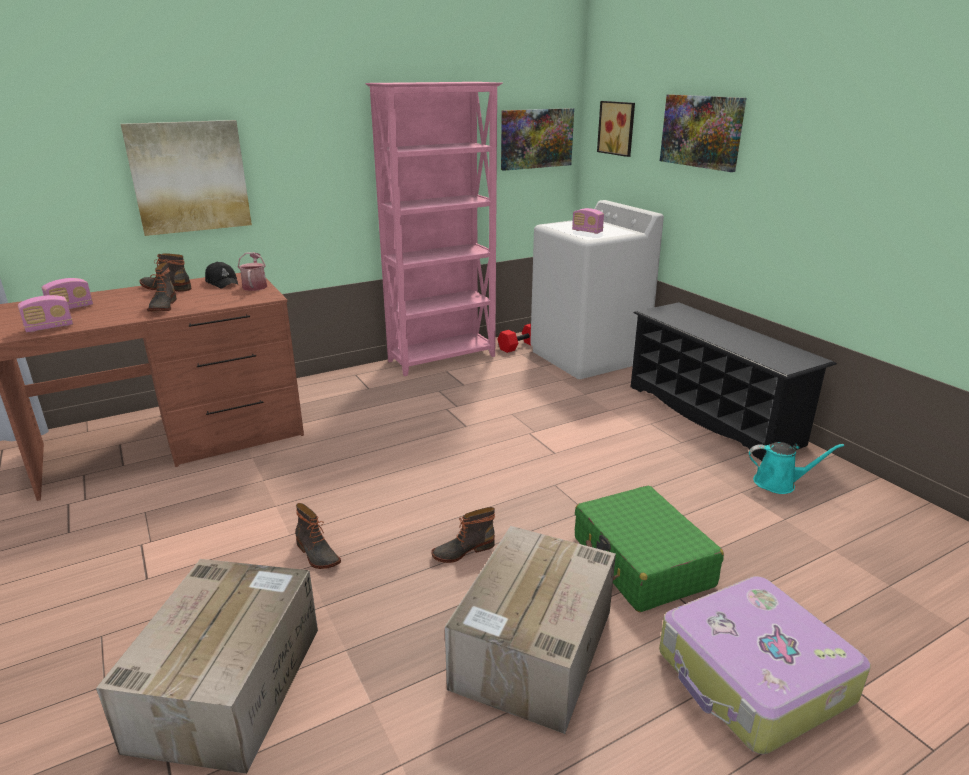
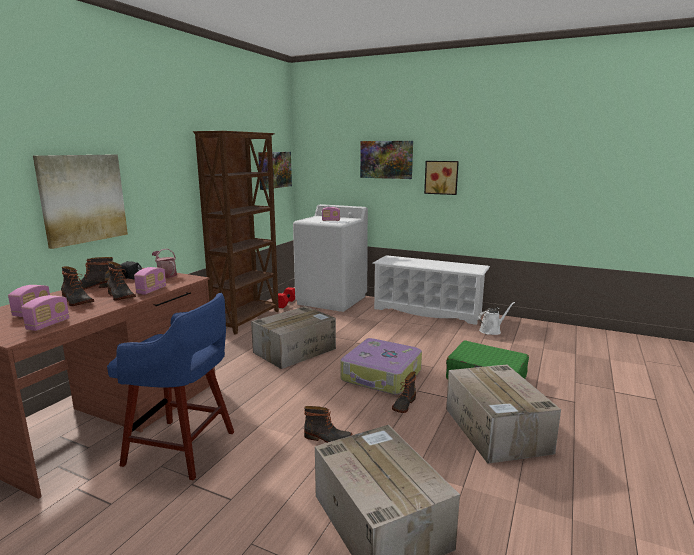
camera: 35 degrees left, 10 degrees down
pink bookcase [365,82,503,376] -> brown bookcase [193,131,279,335]
picture [597,101,635,157] -> picture moved to [424,161,459,195]
black shoe rack [631,302,837,461] -> white shoe rack [372,255,490,325]
suitcase [659,576,871,754] -> suitcase moved to [340,338,422,395]
turquoise watering can [749,442,844,494] -> white watering can [478,302,515,335]
none -> boot [61,266,94,306]
none -> blue stool [107,293,234,480]
none -> radio [134,267,166,295]
none -> cardboard box [251,306,336,369]

